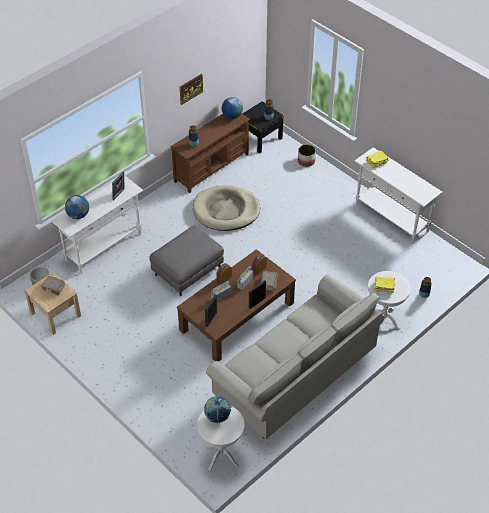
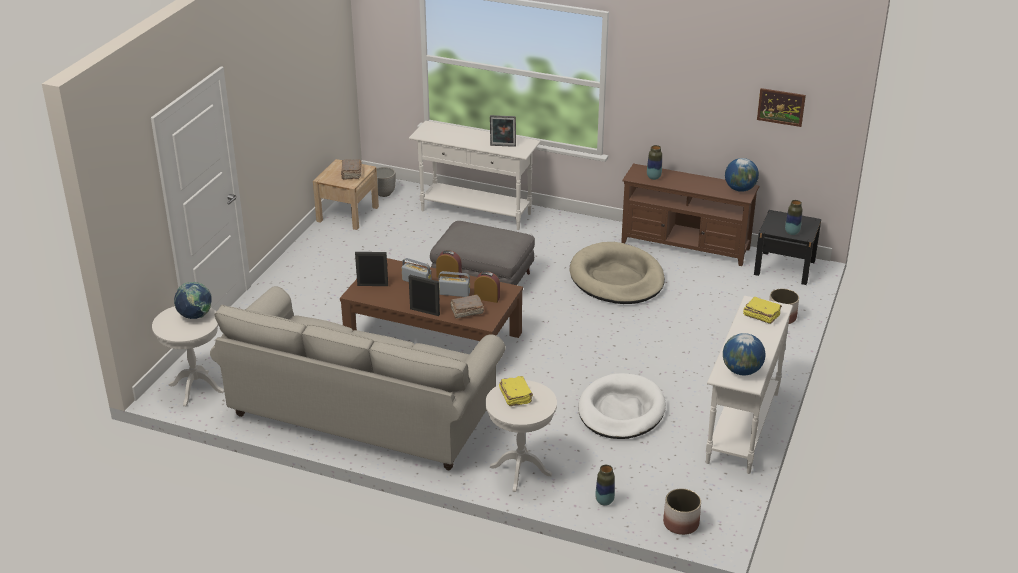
camera: 65 degrees right, 15 degrees down
globe [65,195,89,219] -> globe moved to [723,333,765,375]
picture [180,74,203,105] -> picture moved to [757,88,806,127]
none -> white dog bed [578,373,666,439]
none -> planter [663,488,701,535]

